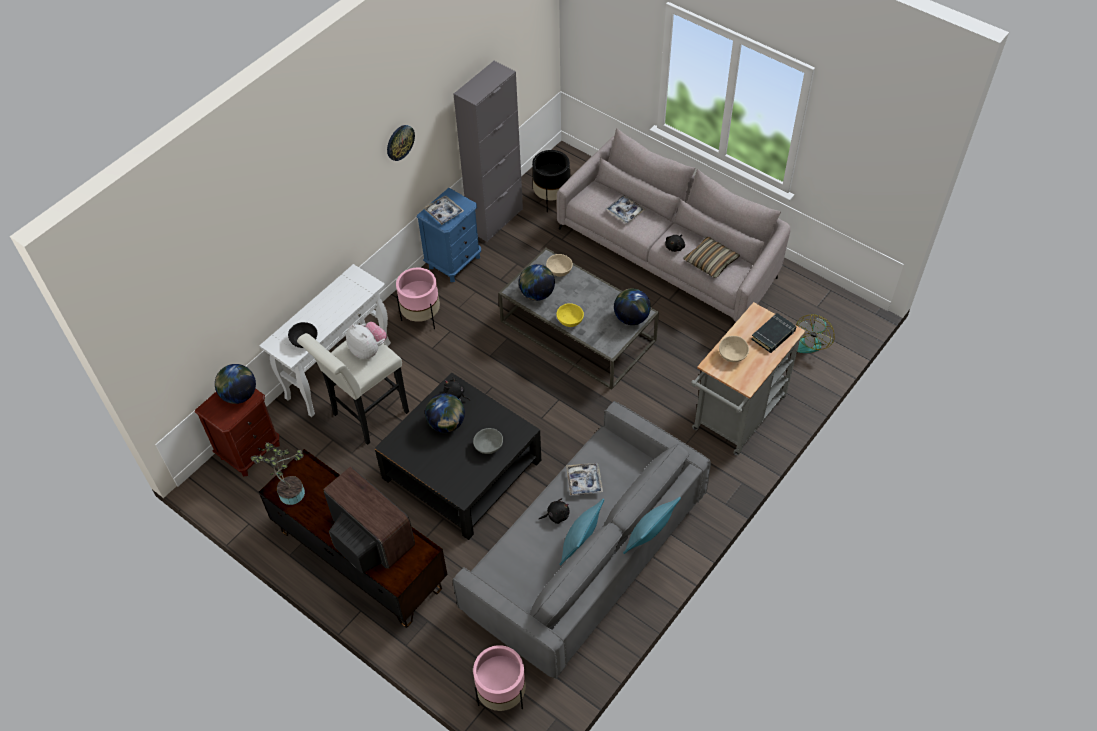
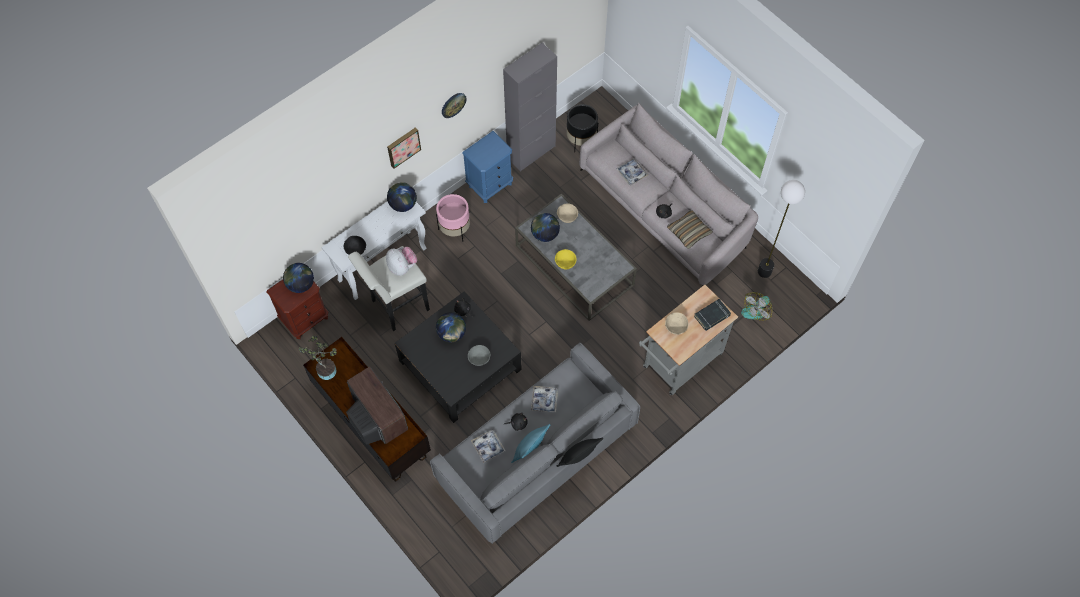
camera: 10 degrees right, 10 degrees up
tray [423,196,464,225] -> tray moved to [471,430,505,463]
pink planter [473,645,526,711] -> none
globe [614,288,651,325] -> globe moved to [387,182,417,212]
turquoise pillow [623,497,681,554] -> black pillow [557,437,603,467]
none -> picture [387,127,421,169]
none -> floor lamp [758,180,805,278]

